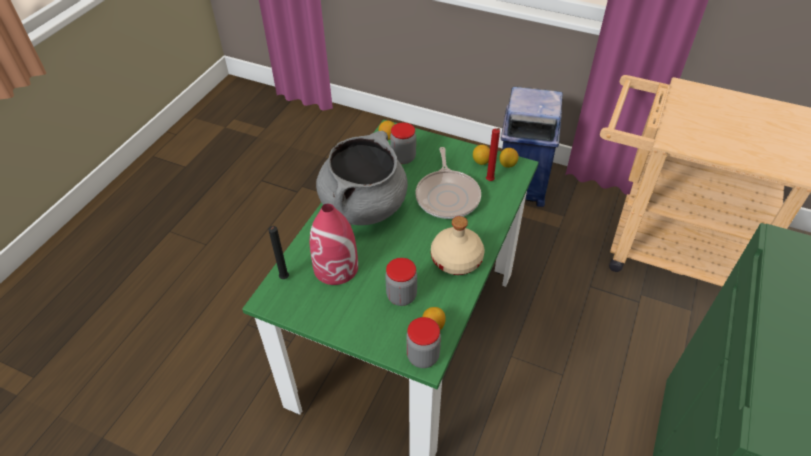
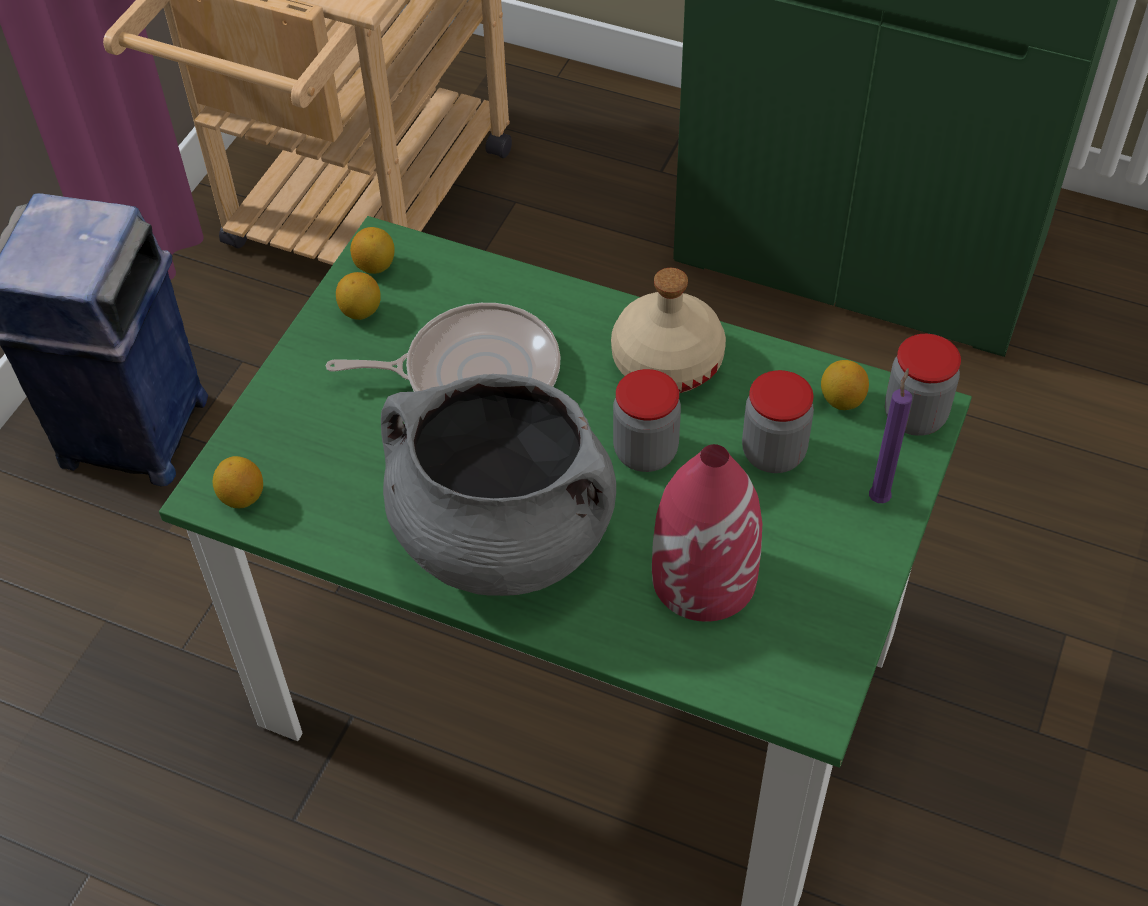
camera: 90 degrees left, 5 degrees up
black candle [268,226,289,279] -> none
jar [390,123,416,164] -> jar moved to [613,369,681,472]
red candle [486,128,500,181] -> none
none -> purple candle [869,368,912,503]

